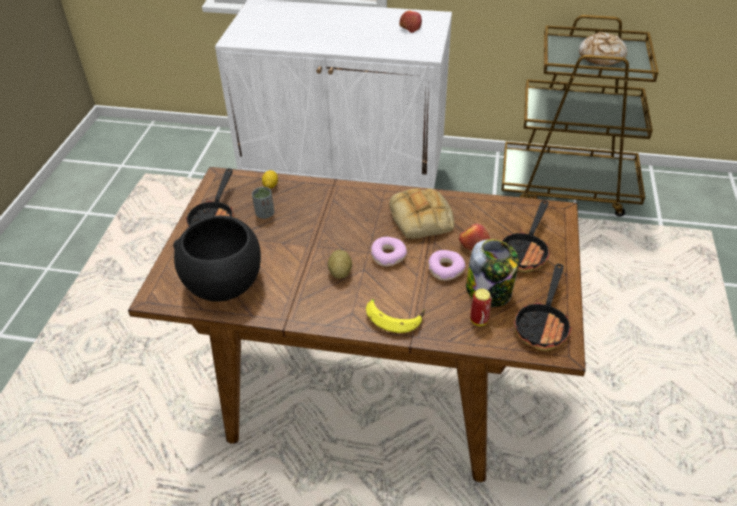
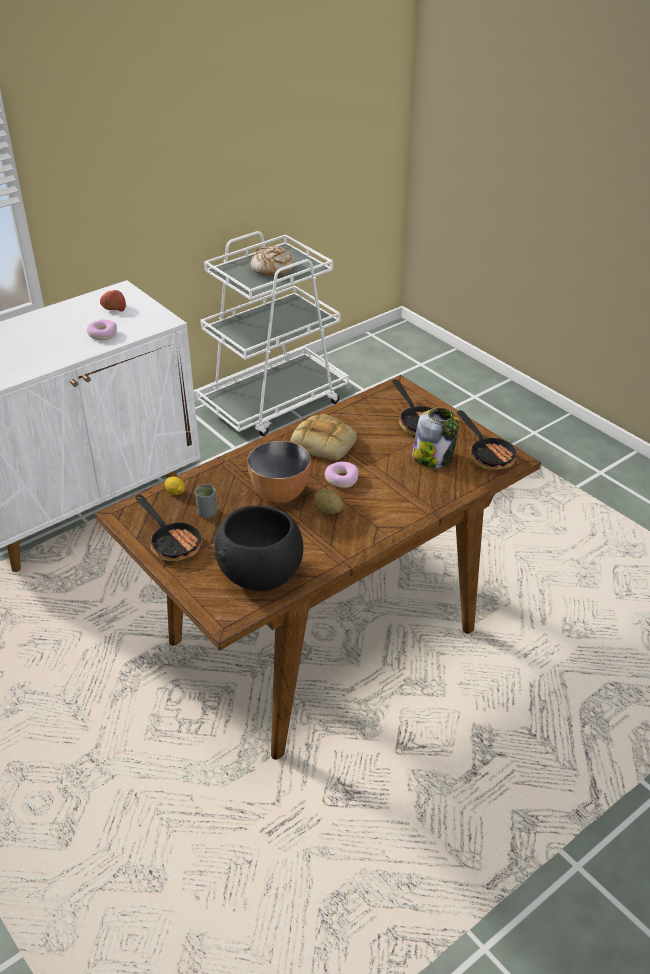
camera: 50 degrees left, 5 degrees down
banana [366,299,425,333] -> none
donut [428,250,466,281] -> donut moved to [87,320,117,340]
apple [459,224,490,251] -> none
can [470,289,492,326] -> none
brown cart [501,15,659,217] -> white cart [196,231,349,436]
none -> bowl [247,441,310,503]

